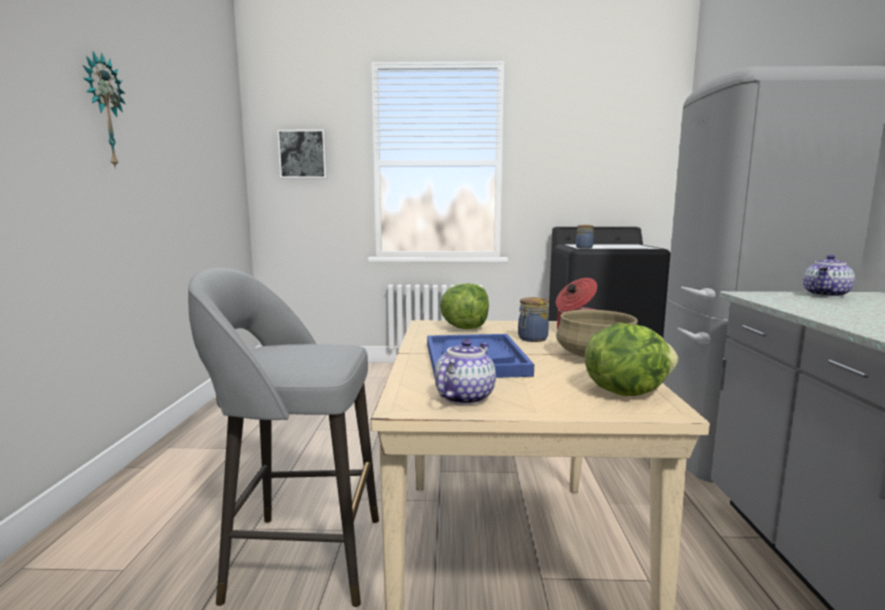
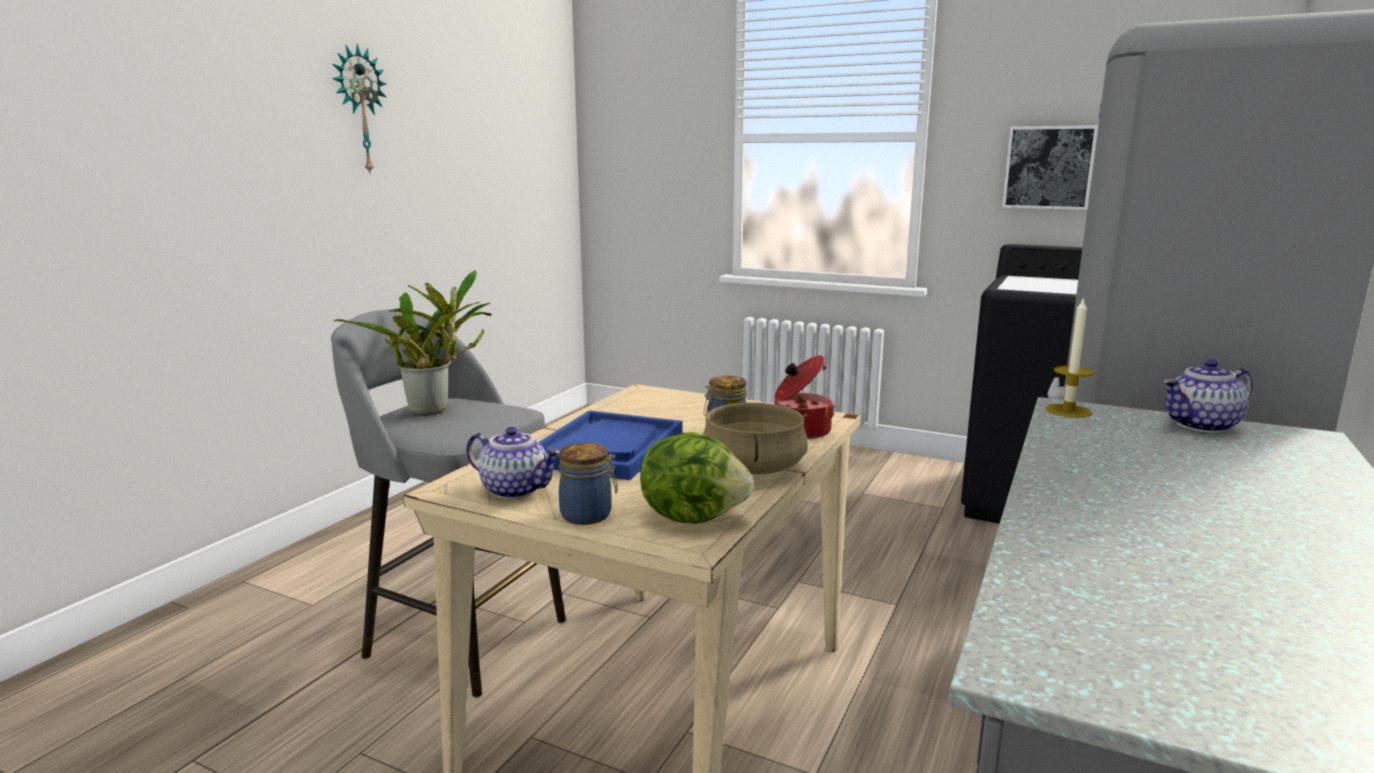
camera: 25 degrees right, 5 degrees up
picture [277,130,327,178] -> picture moved to [1002,125,1098,210]
teapot [435,339,496,405] -> teapot turned 60 degrees clockwise [466,427,560,499]
lettuce [440,283,489,329] -> none
jar [576,225,594,249] -> jar moved to [559,443,618,525]
none -> potted plant [333,271,492,416]
none -> candle [1045,297,1094,418]

